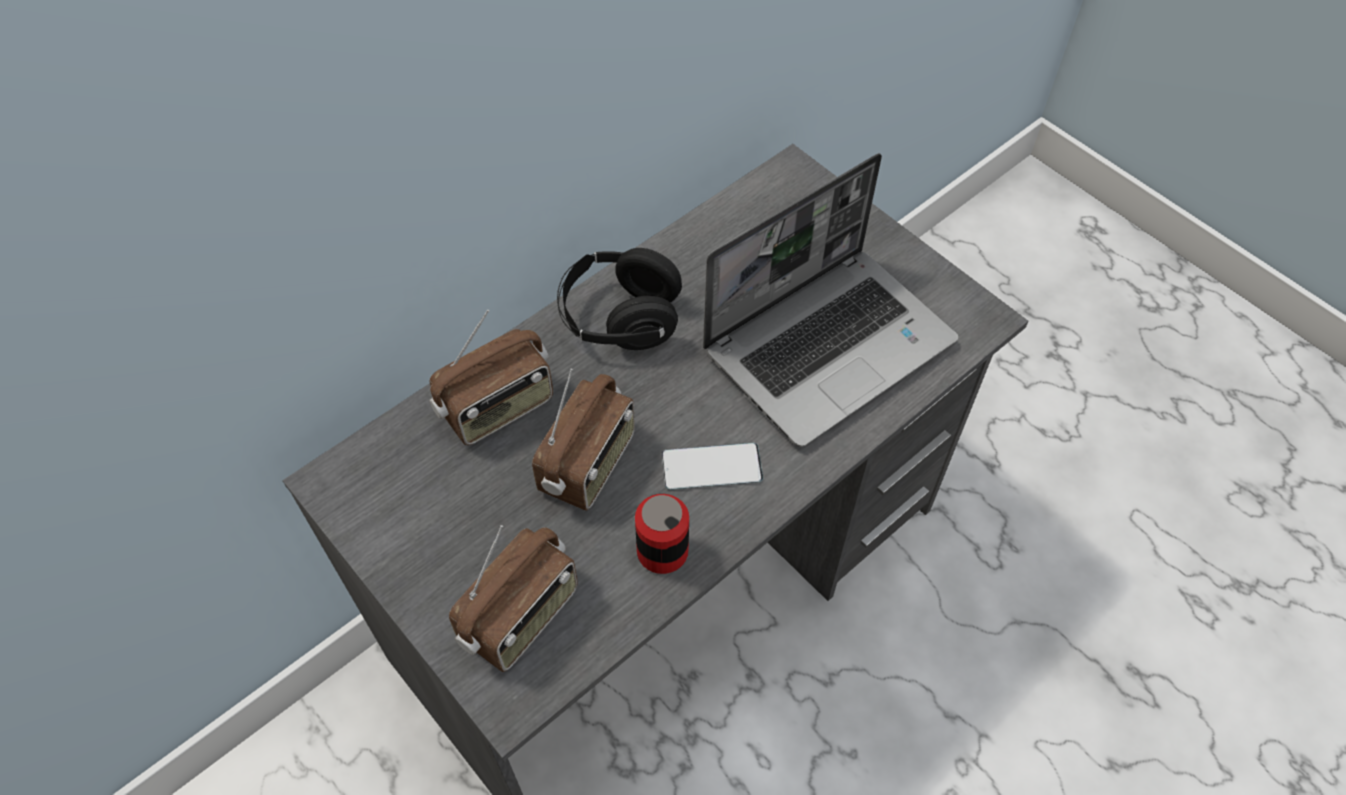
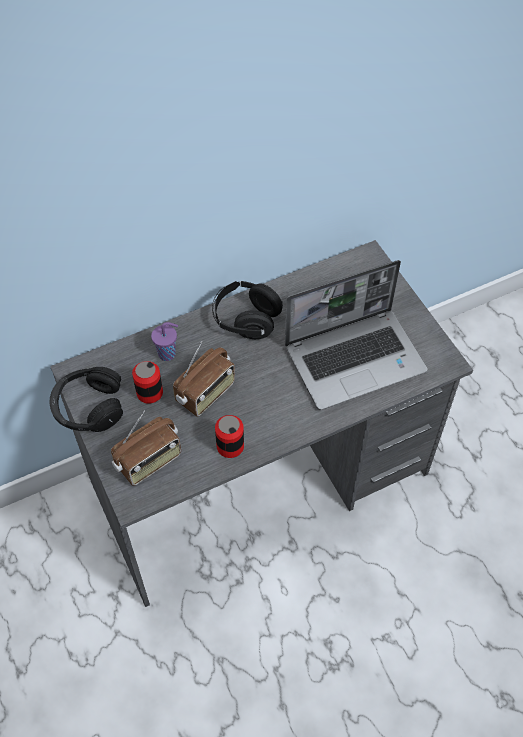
camera: 15 degrees right, 0 degrees up
radio [430,310,553,445] -> purple cup [151,322,178,361]
phone [662,443,763,490] -> none
none -> black headphones [49,367,123,432]
none -> can [132,361,163,404]

